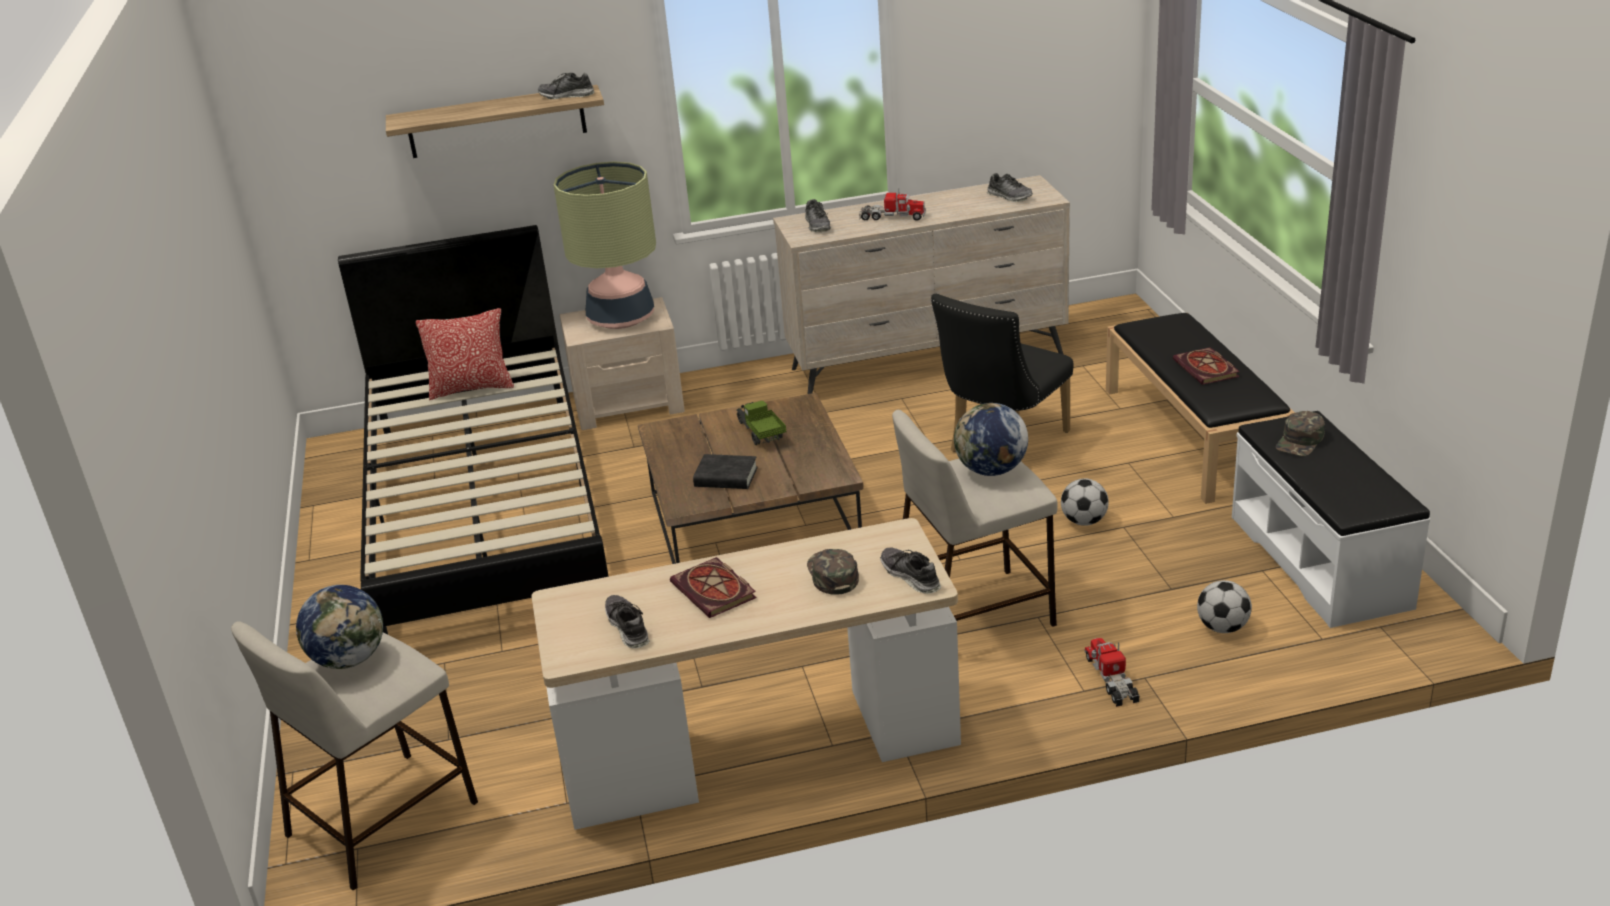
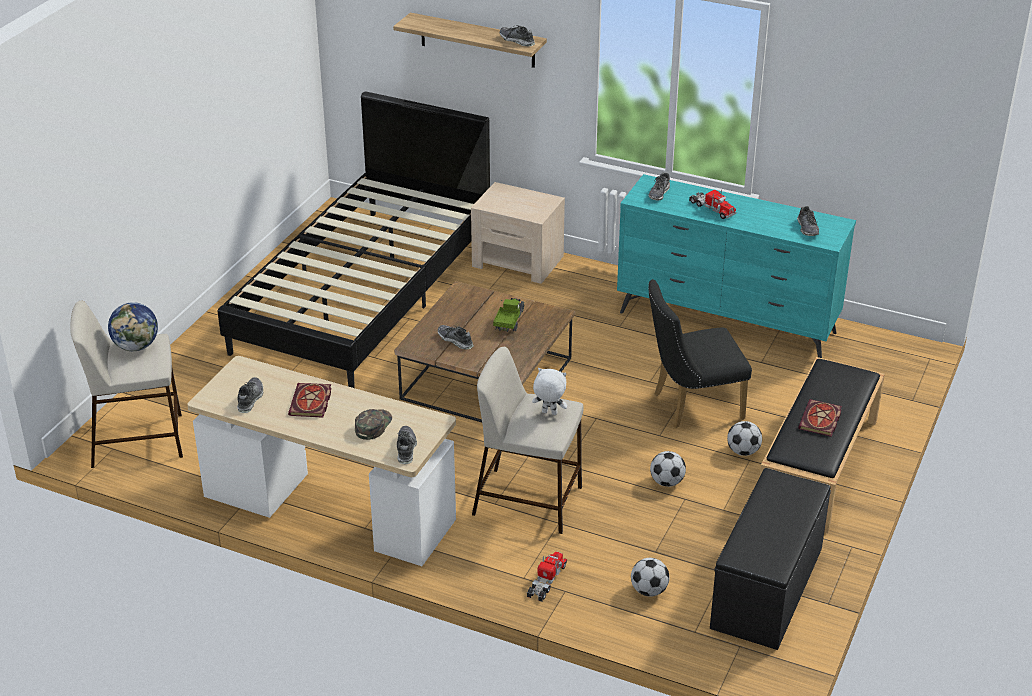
camera: 35 degrees right, 5 degrees up
pillow [416,308,514,400] -> none
table lamp [554,161,656,329] -> none
black book [693,454,758,489] -> shoe [437,325,474,349]
beige dresser [773,175,1070,394] -> turquoise dresser [617,174,856,358]
globe [954,403,1028,476] -> white plush toy [532,368,567,415]
white bench [1232,411,1430,628] -> black bench [710,468,831,650]
green cap [1276,411,1325,456] -> none
none -> football [727,421,762,456]

